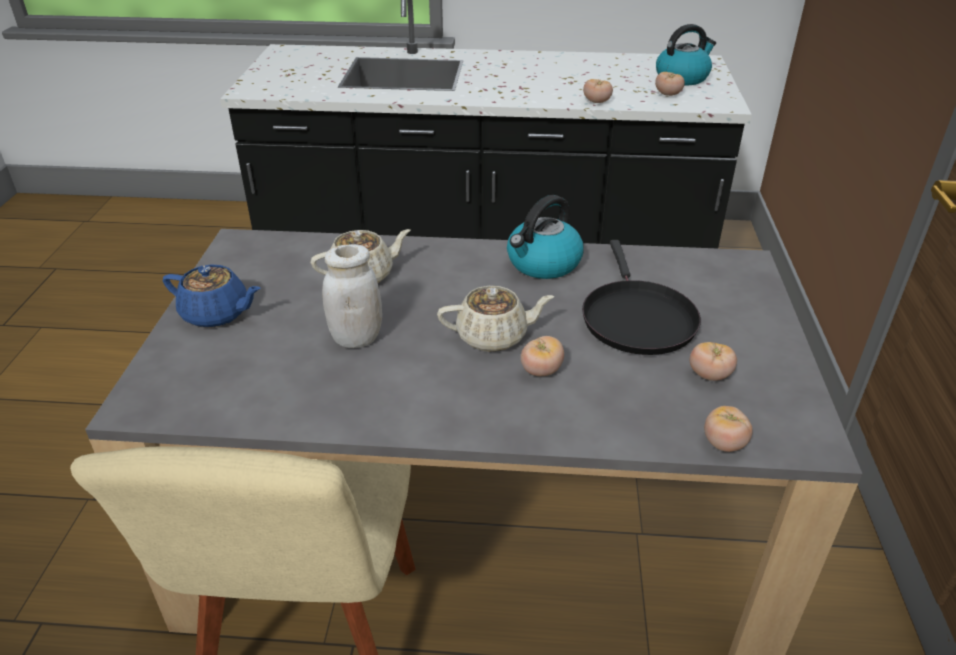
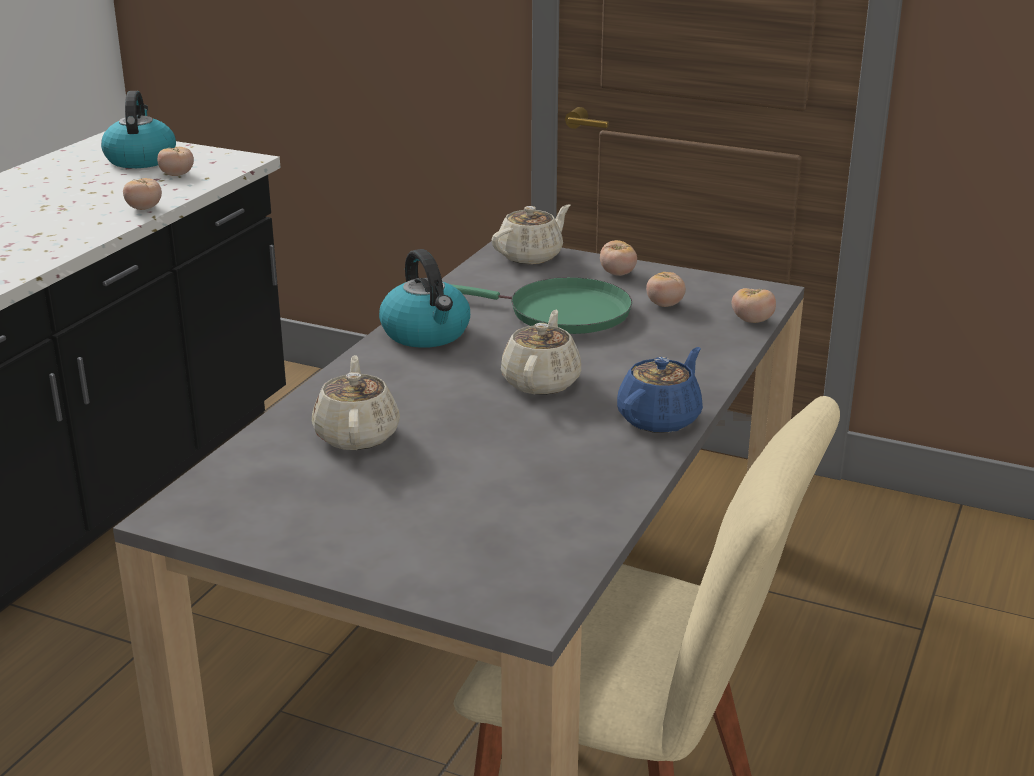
camera: 70 degrees left, 10 degrees down
blue teapot [163,265,261,328] -> blue teapot moved to [617,347,703,433]
white jar [322,244,382,348] -> none
tomato [521,336,564,376] -> tomato moved to [600,240,637,276]
black frying pan [582,240,701,355] -> green frying pan [450,277,632,334]
none -> beige teapot [492,204,570,264]

